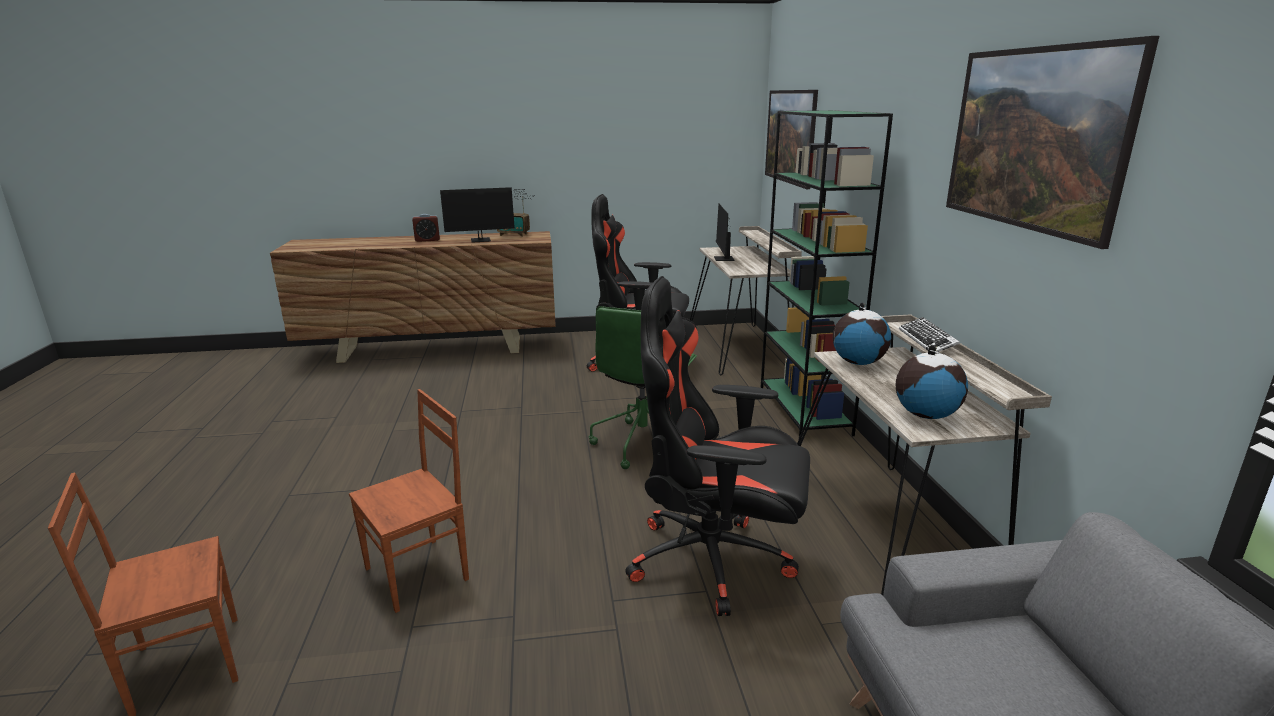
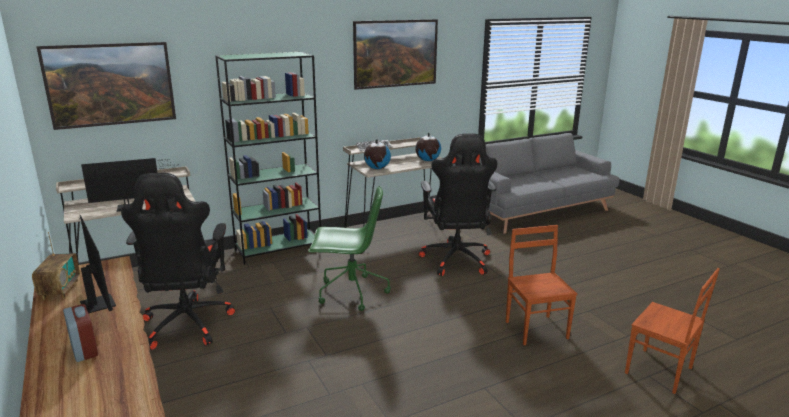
camera: 110 degrees left, 0 degrees up
brown chair [349,389,469,613] -> brown chair turned 45 degrees clockwise [506,225,577,345]

